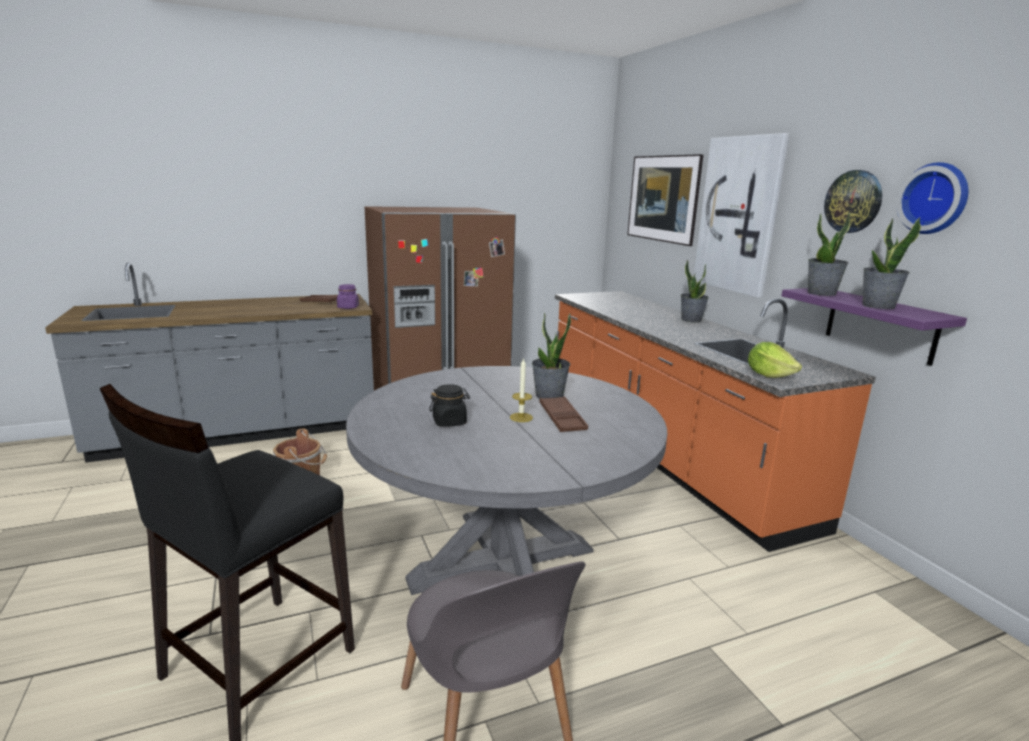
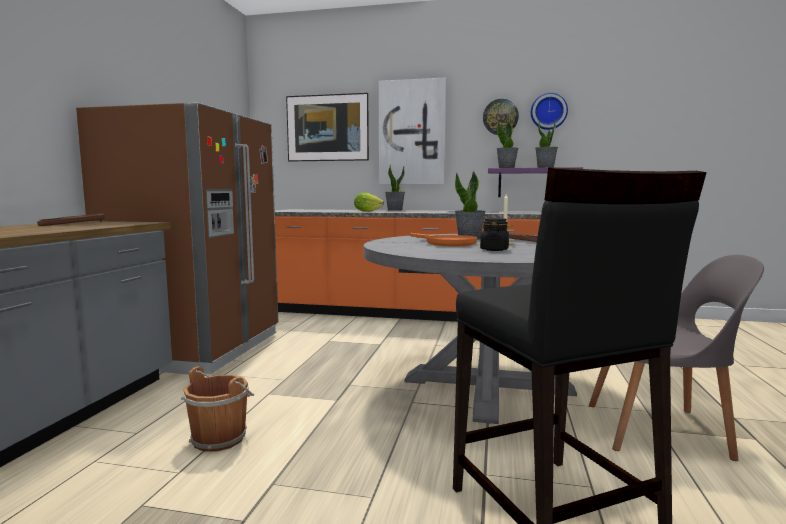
camera: 55 degrees left, 10 degrees down
purple jar [337,284,359,309] -> none
lettuce [748,342,802,378] -> lettuce moved to [354,193,384,212]
none -> orange frying pan [410,233,477,246]

